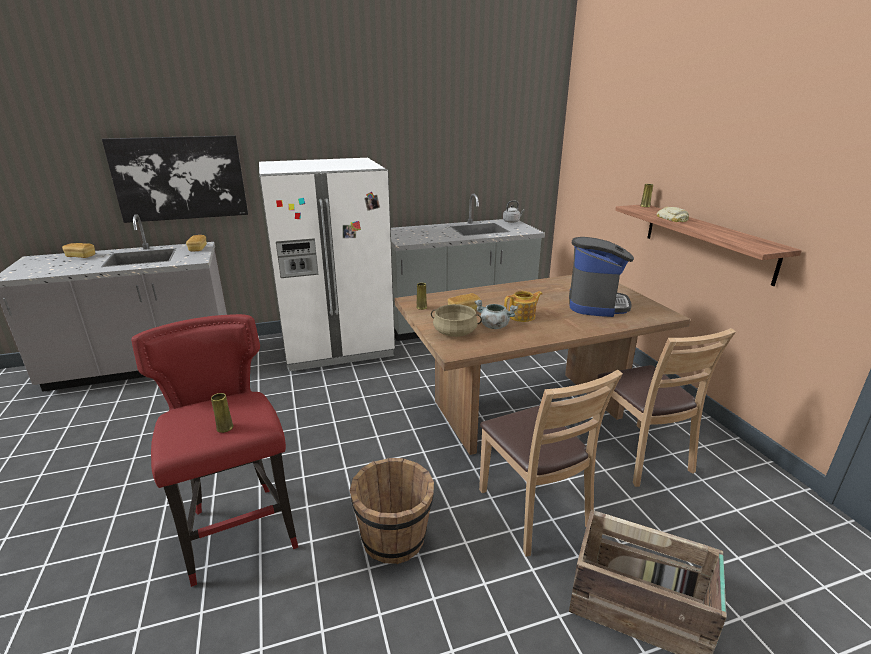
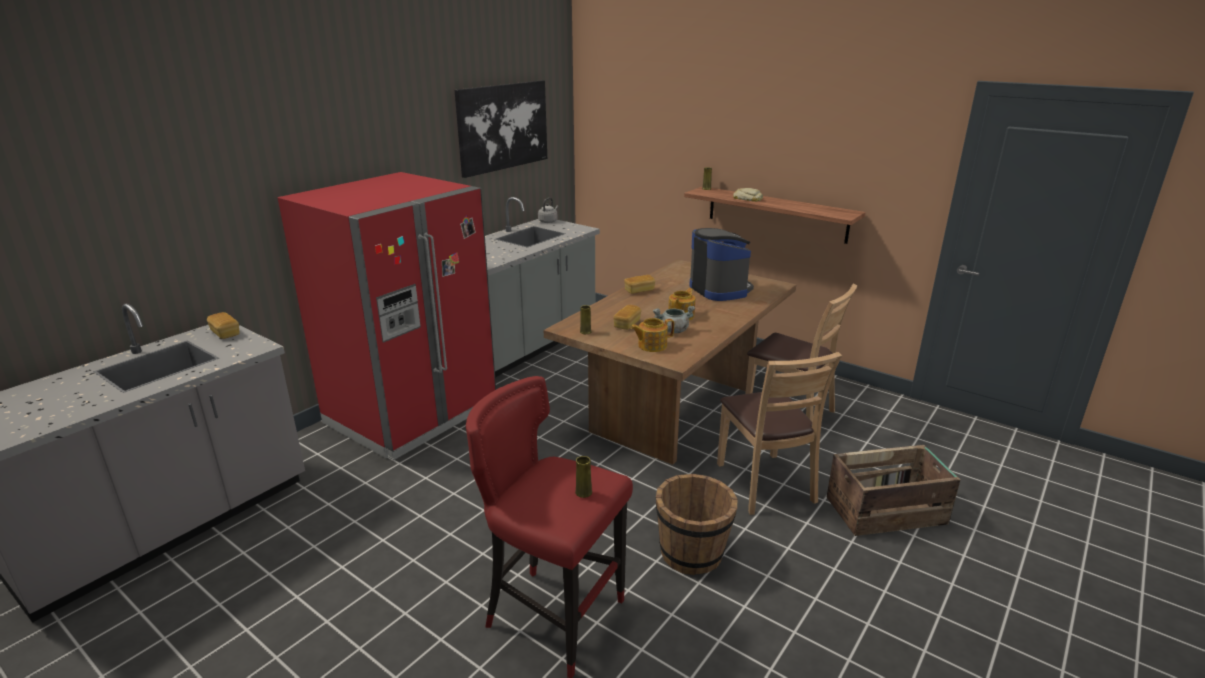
camera: 35 degrees left, 0 degrees up
bread [62,243,95,258] -> bread moved to [624,275,655,294]
picture [102,135,248,223] -> picture moved to [455,80,547,178]
white fridge [259,158,395,372] -> red fridge [278,172,496,460]
beige cooking pot [431,304,482,337] -> teapot [631,318,674,352]
brown chair [479,370,623,556] -> brown chair turned 45 degrees clockwise [717,352,842,515]

